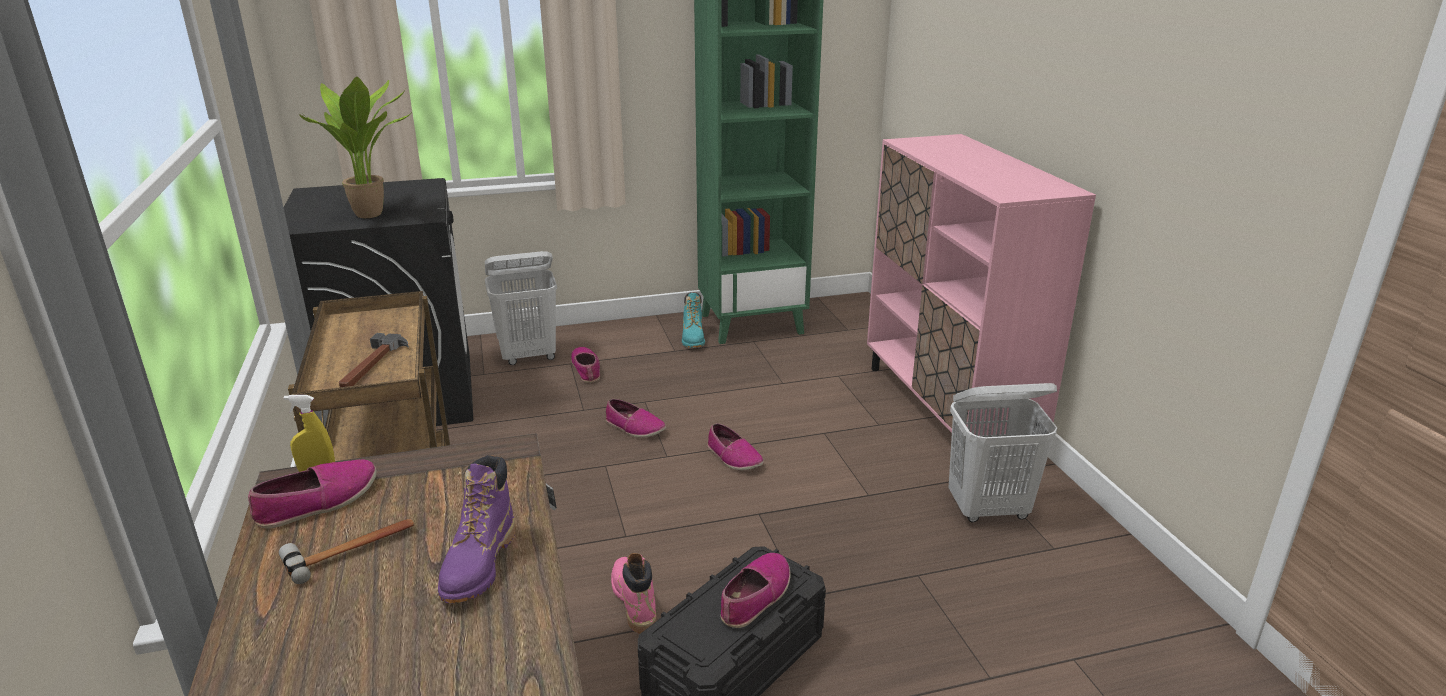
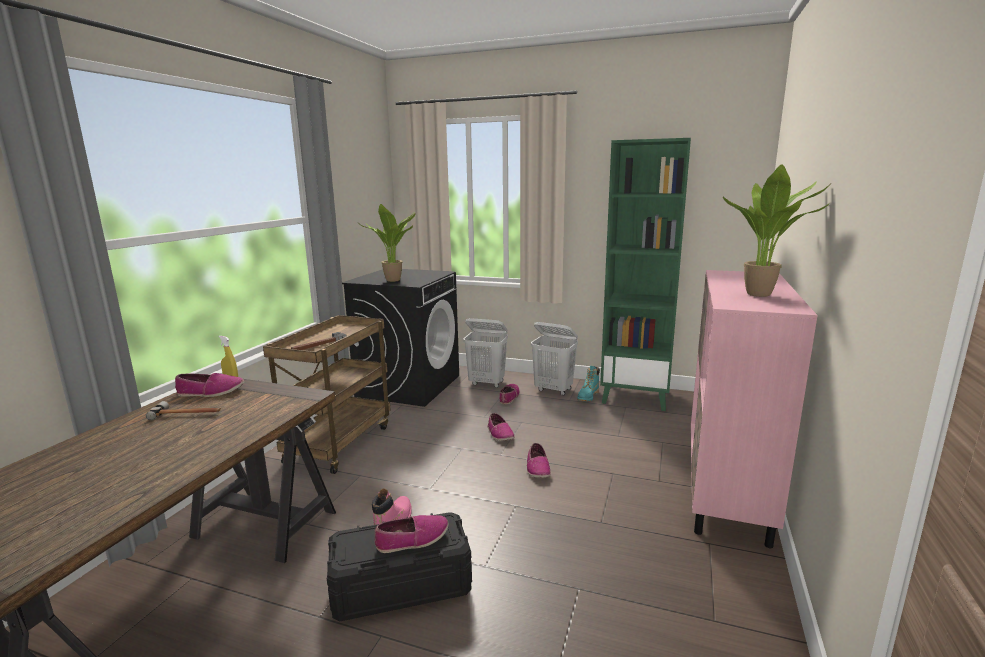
camera: 35 degrees right, 10 degrees down
purple boot [438,455,515,603] -> none
white laundry basket [949,383,1057,523] -> white laundry basket moved to [531,322,578,396]
none -> potted plant [723,165,830,297]

